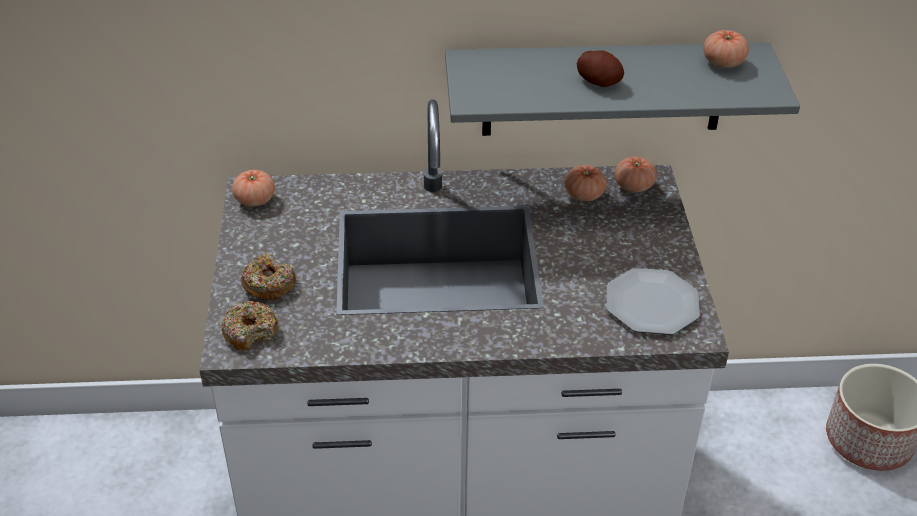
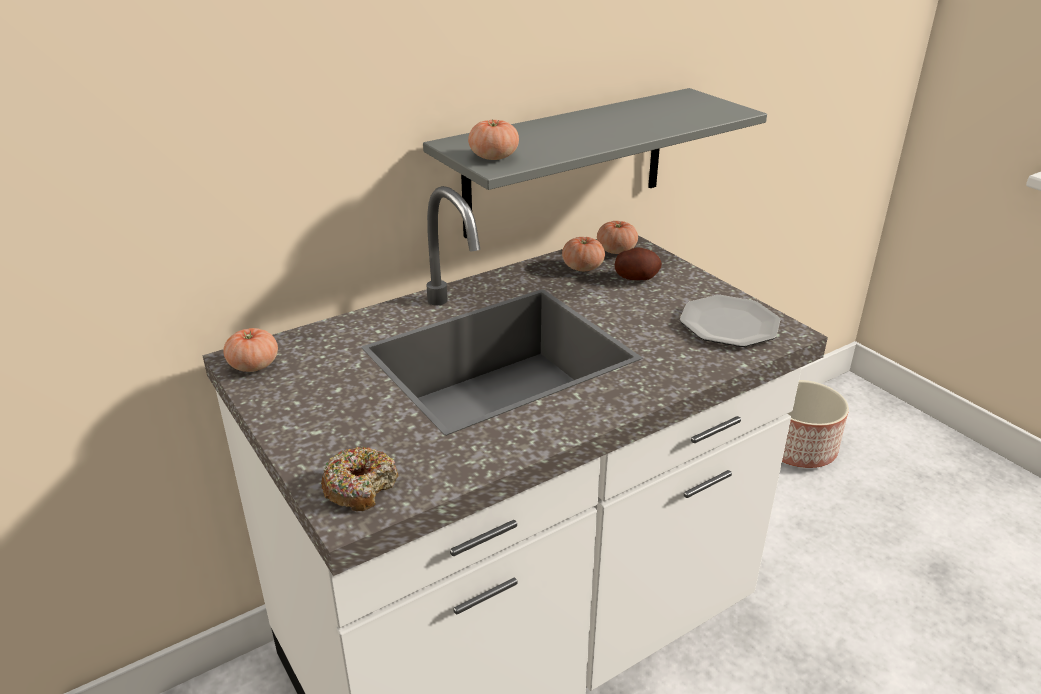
camera: 30 degrees left, 10 degrees down
donut [241,254,296,301] -> none
potato [577,50,624,87] -> potato moved to [615,247,662,280]
tomato [703,30,749,68] -> tomato moved to [468,119,519,160]

